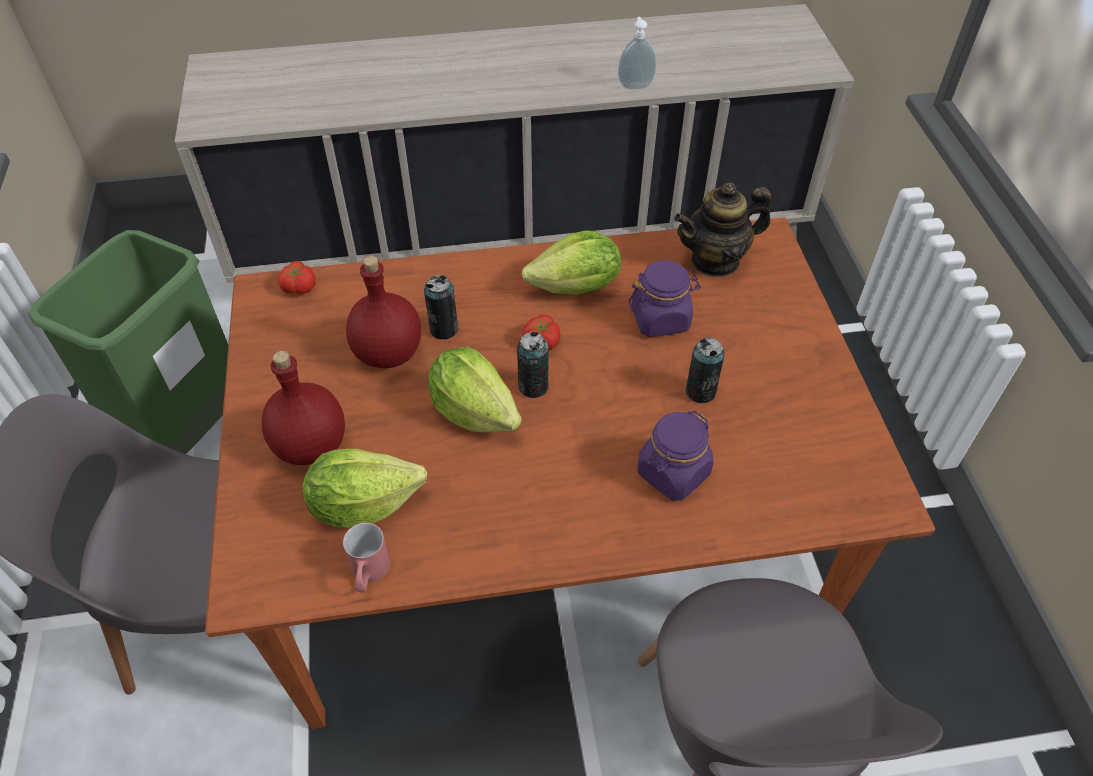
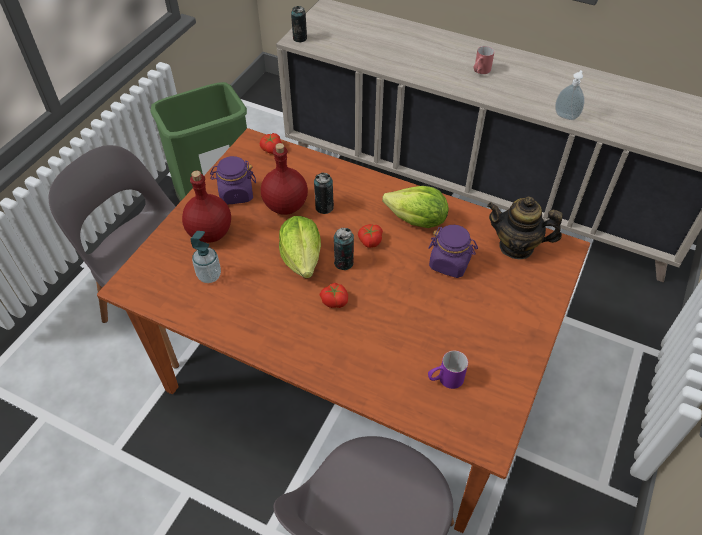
camera: 35 degrees right, 0 degrees up
lettuce [303,449,427,528] -> soap dispenser [190,231,221,283]
red mug [343,523,390,593] -> red mug moved to [473,46,495,74]
purple jar [637,411,714,501] -> purple jar moved to [210,156,256,204]
can [686,337,725,403] -> can moved to [291,6,307,42]
none -> tomato [320,283,348,308]
none -> purple mug [428,351,468,389]

